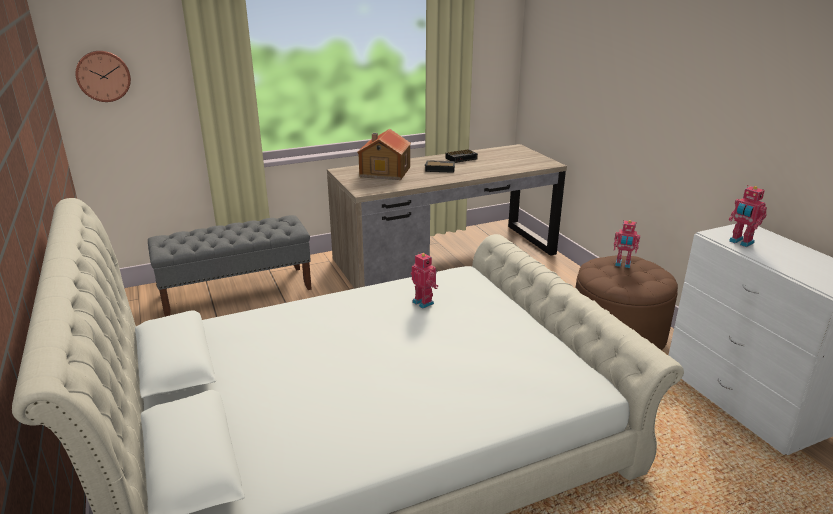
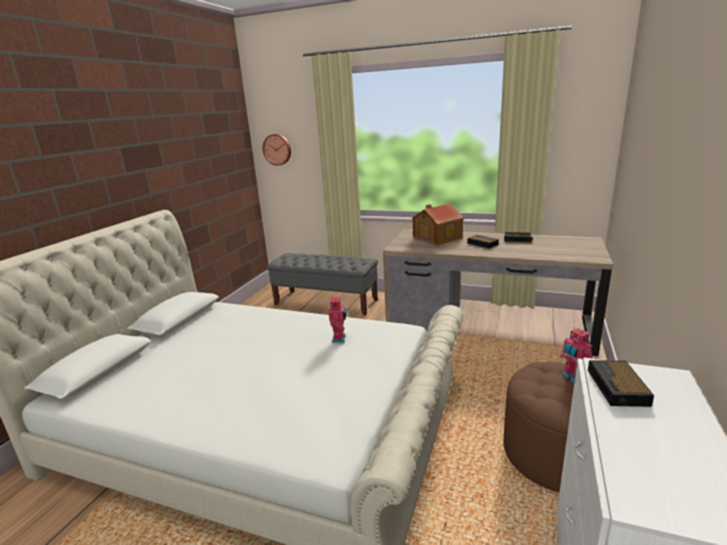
camera: 45 degrees right, 5 degrees down
toy robot [729,185,767,247] -> alarm clock [588,360,654,407]

